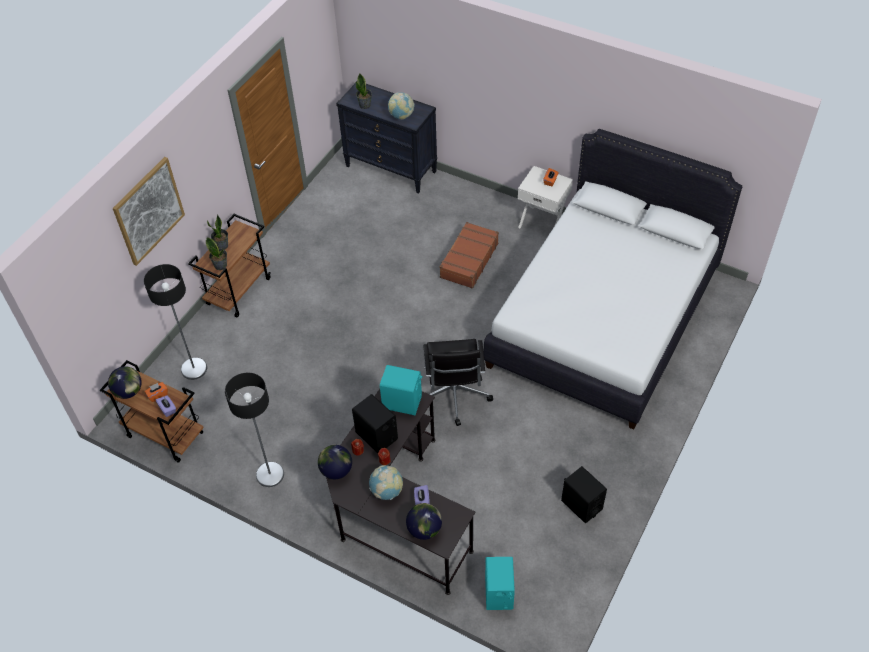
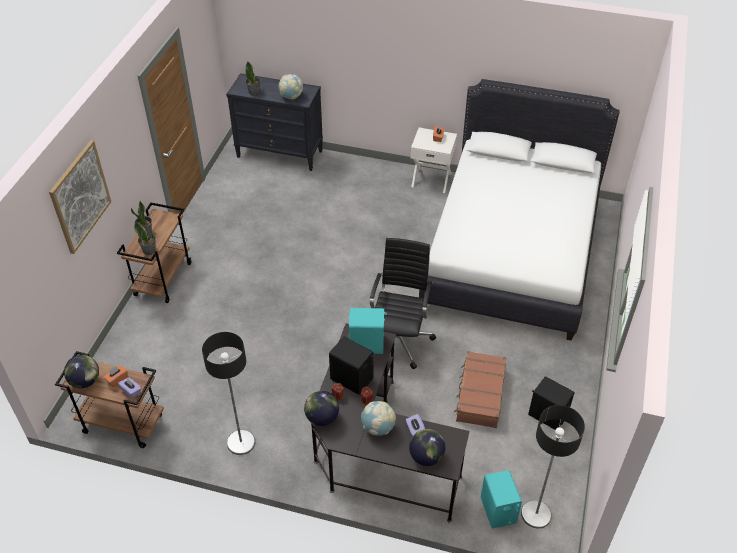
camera: 15 degrees left, 5 degrees down
floor lamp [144,264,207,380] -> floor lamp moved to [521,405,585,528]
black office chair [423,339,493,426] -> black office chair turned 150 degrees counterclockwise [370,238,436,369]
brown suitcase [440,222,499,289] -> brown suitcase moved to [454,351,506,428]

